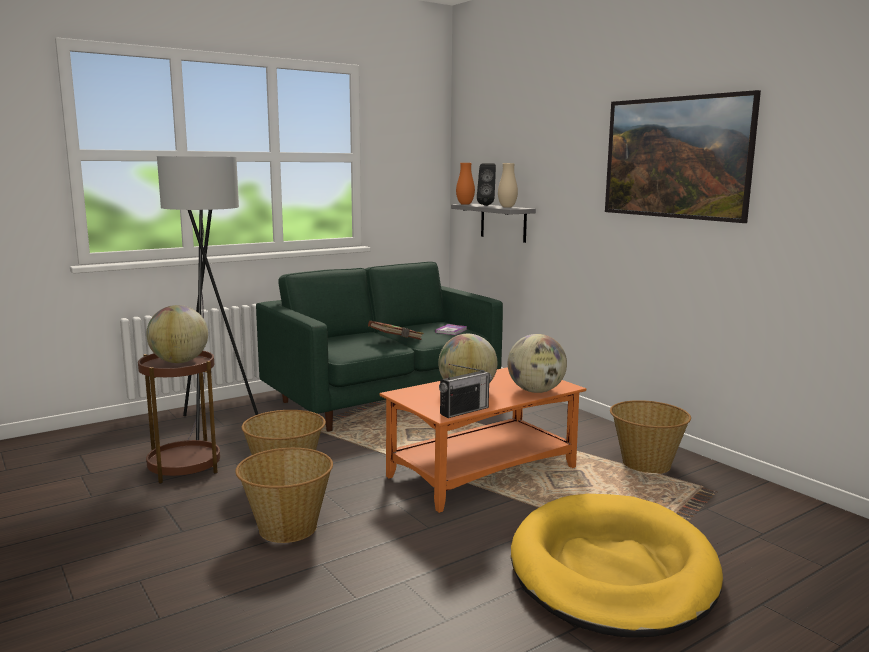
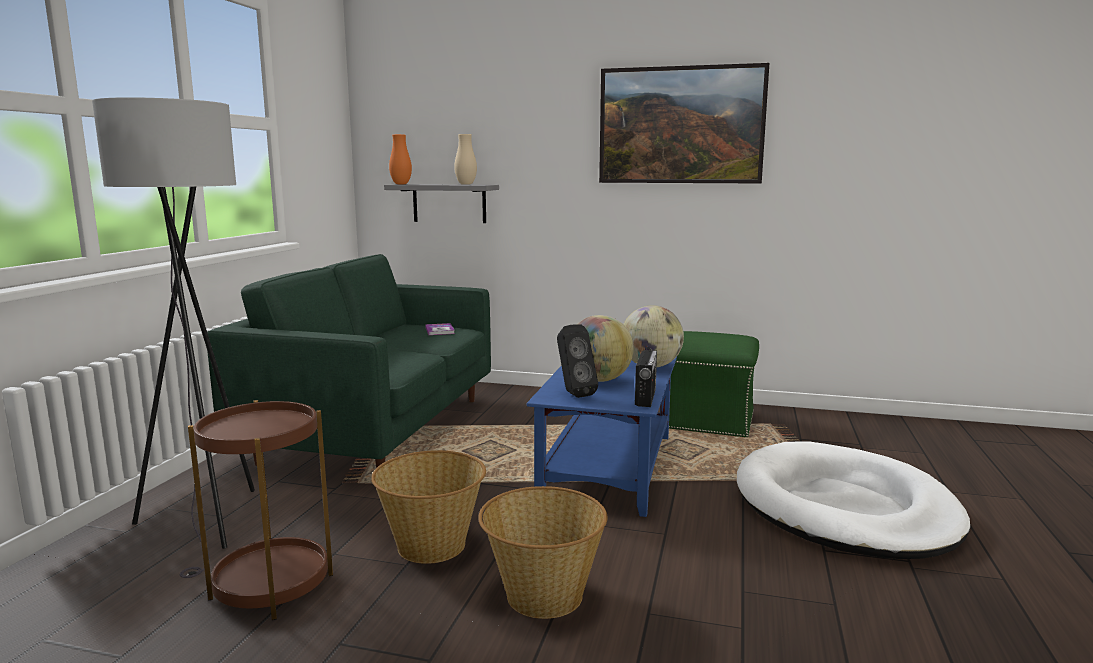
camera: 40 degrees left, 0 degrees up
globe [146,305,208,363] -> none
brown book [368,321,424,340] -> none
orange coffee table [380,367,586,513] -> blue coffee table [527,357,677,517]
black speaker [477,163,496,206] -> black speaker moved to [557,324,598,398]
yellow dog bed [511,494,723,638] -> white dog bed [737,441,970,559]
basket [610,400,691,474] -> green ottoman [669,331,759,437]

